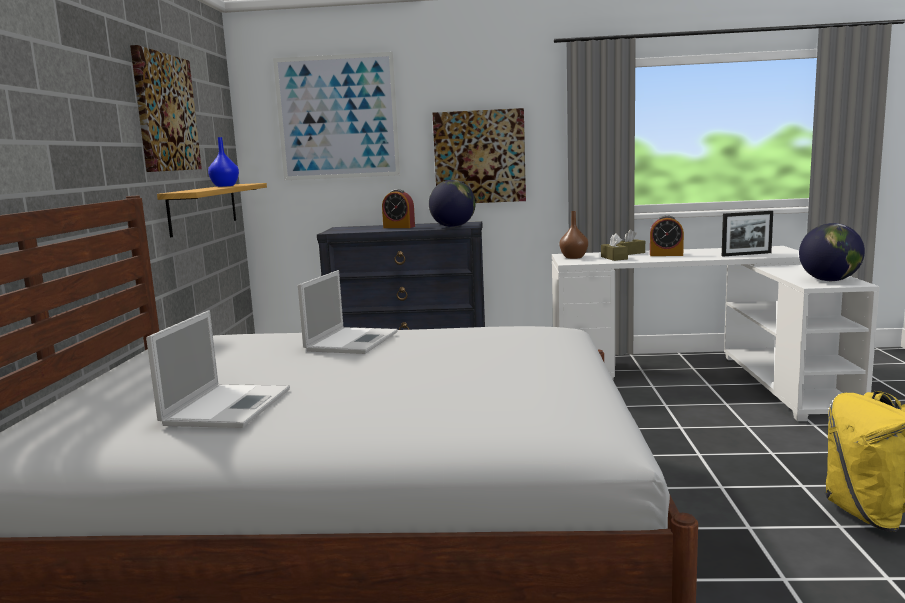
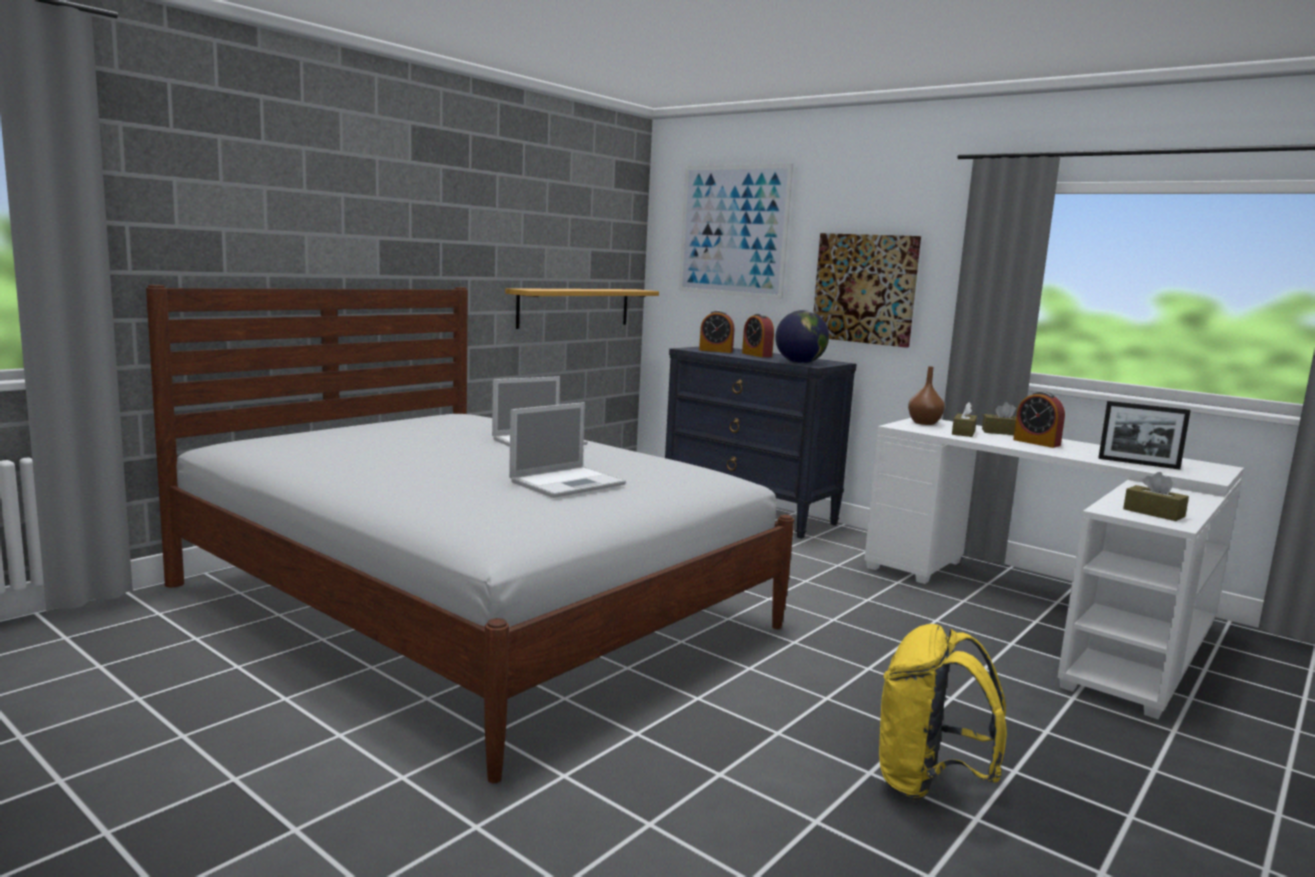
camera: 35 degrees right, 0 degrees up
picture [130,45,202,172] -> none
laptop [146,310,290,428] -> laptop moved to [509,402,626,498]
blue vase [208,137,239,187] -> none
globe [799,223,865,281] -> brown tissue box [1123,472,1189,521]
none -> alarm clock [699,310,734,353]

